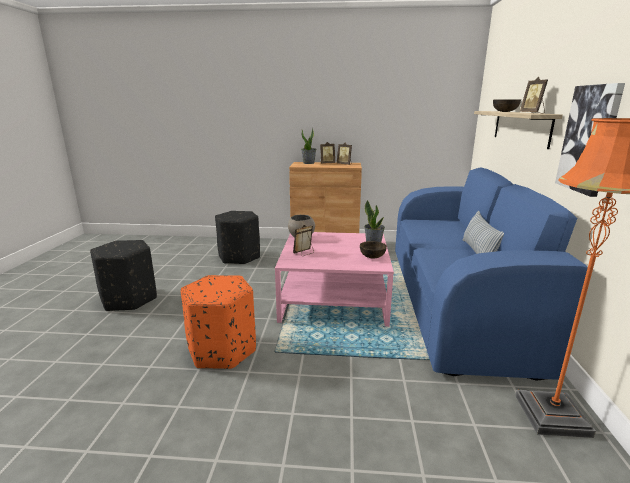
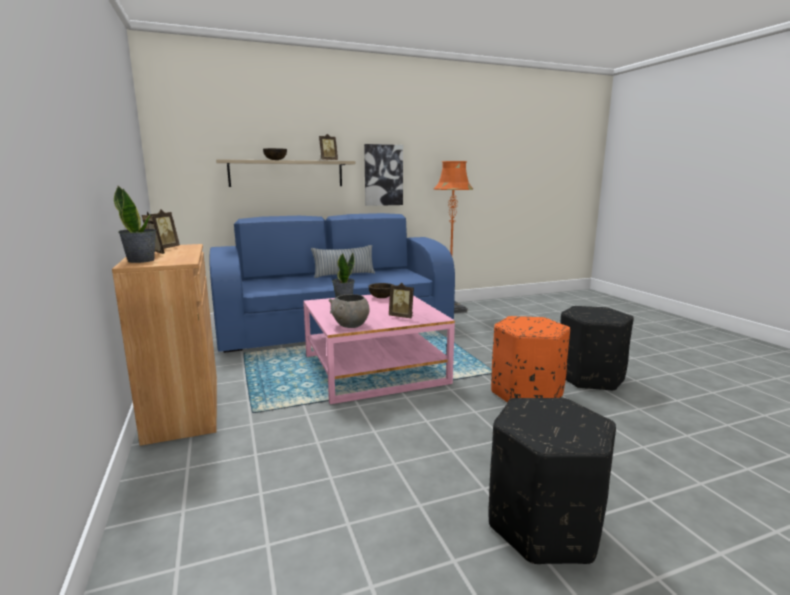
camera: 115 degrees left, 5 degrees down
black ottoman [215,211,260,265] -> black ottoman moved to [560,306,634,391]

